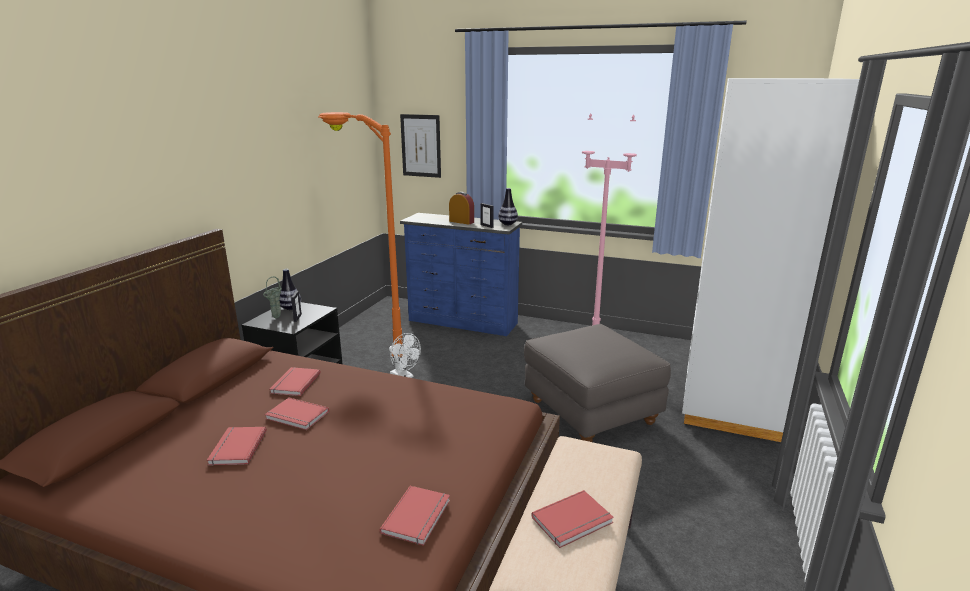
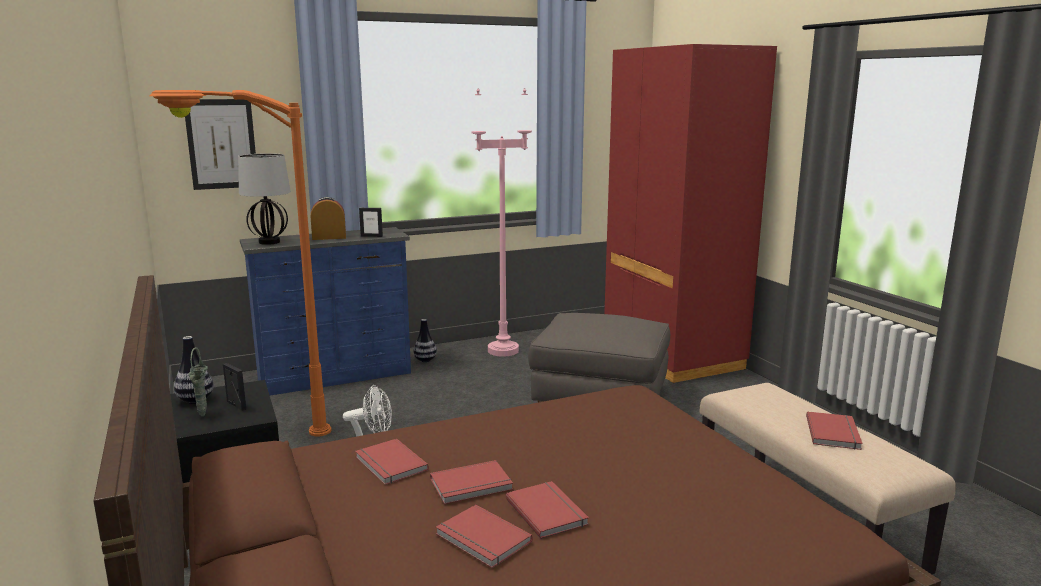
camera: 45 degrees left, 5 degrees down
red book [380,486,450,546] -> red book moved to [506,481,589,539]
vase [498,188,518,225] -> vase moved to [413,319,437,362]
white wardrobe [682,78,859,442] -> red wardrobe [604,44,777,383]
none -> table lamp [238,153,291,245]

